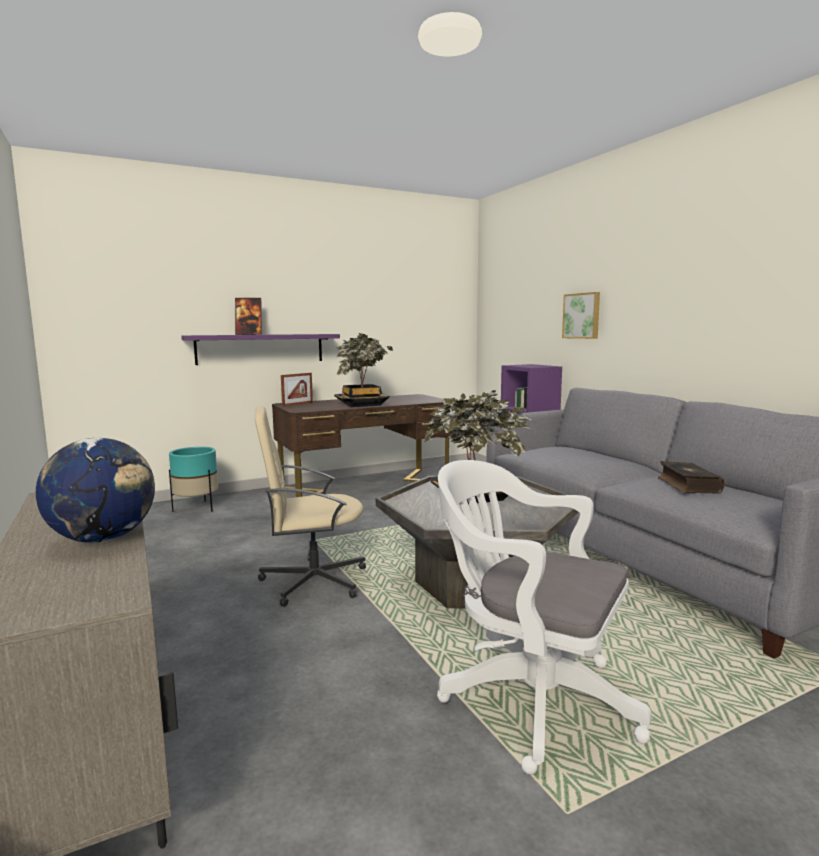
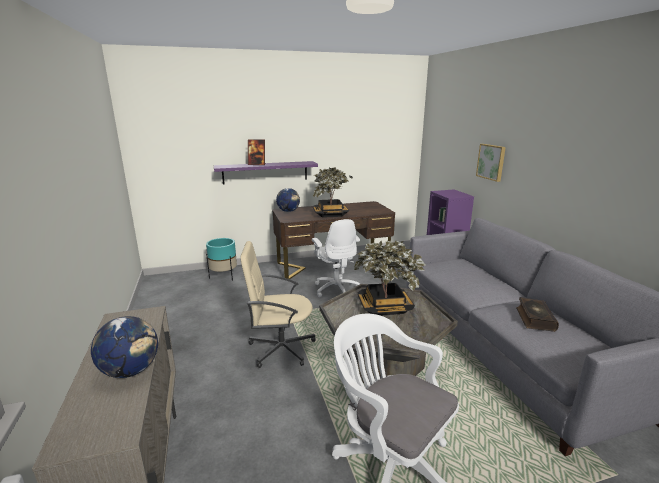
camera: 10 degrees right, 10 degrees up
picture frame [281,373,313,406] -> globe [276,188,300,212]
none -> white office chair [312,219,360,297]

